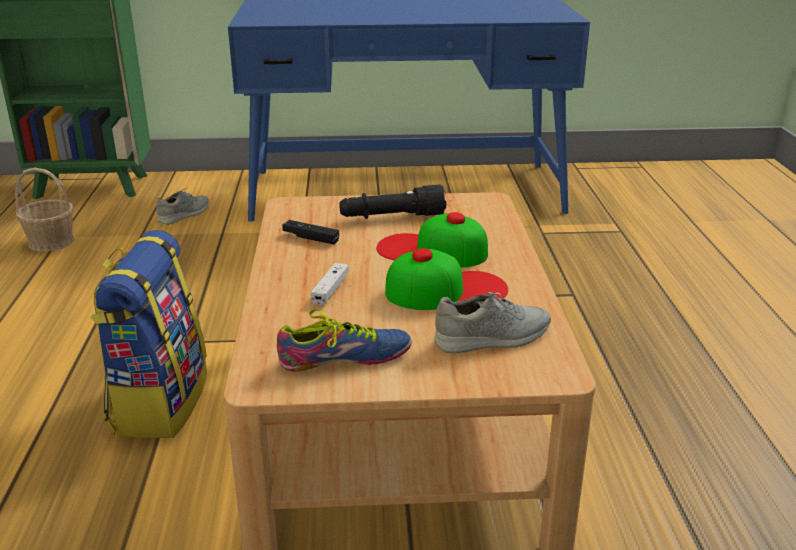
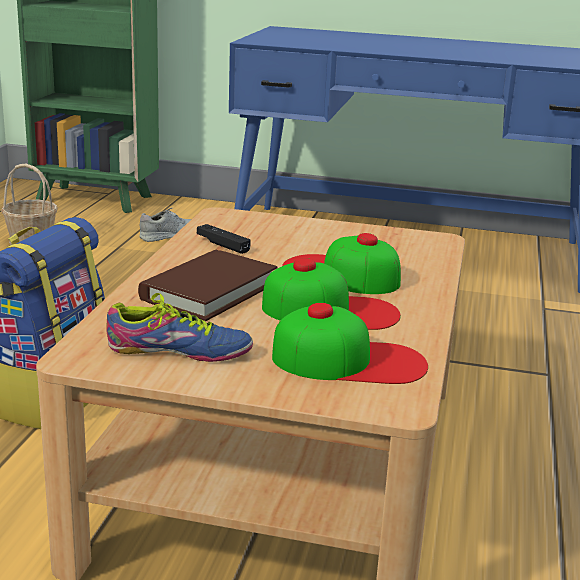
camera: 15 degrees right, 5 degrees down
white game controller [311,263,349,305] -> brown book [138,250,278,321]
black flashlight [339,184,446,219] -> none
grey shoe [434,292,551,353] -> cap [272,303,428,384]

